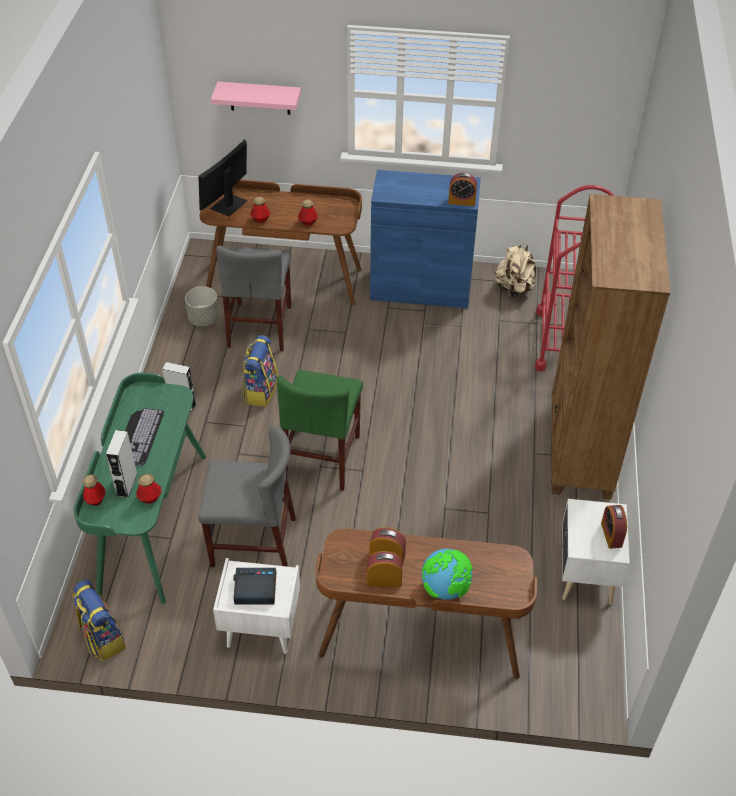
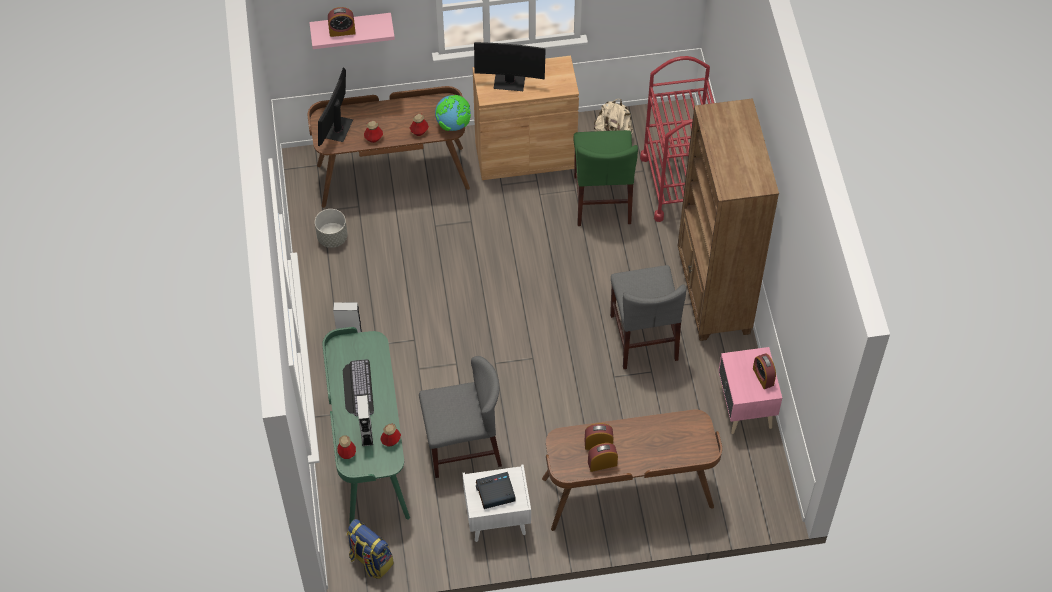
camera: 15 degrees left, 10 degrees up
grey chair [216,245,291,351] -> grey chair moved to [610,265,686,369]
backpack [242,335,278,407] -> none
green chair [277,370,363,491] -> green chair moved to [573,130,638,226]
blue cabinet [370,170,481,308] -> brown cabinet [473,56,579,180]
globe [422,549,473,600] -> globe moved to [435,95,471,131]
alarm clock [448,173,477,206] -> alarm clock moved to [328,7,356,37]
white nightstand [562,499,630,605] -> pink nightstand [718,347,782,434]
none -> monitor [474,42,546,91]

